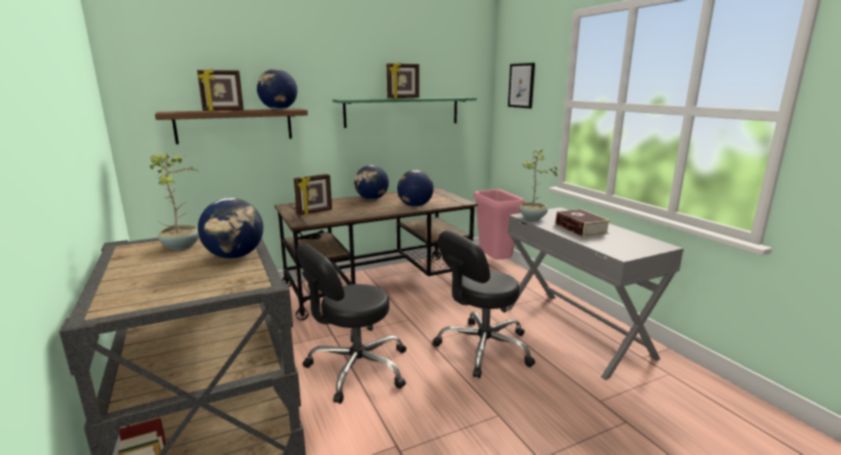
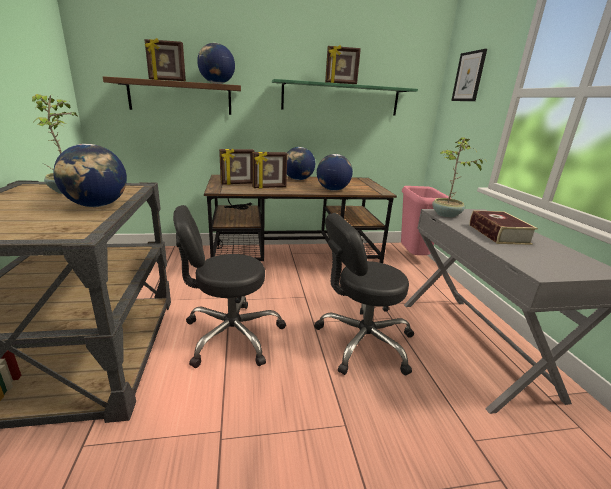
camera: 15 degrees right, 5 degrees up
none -> picture frame [252,152,287,188]

